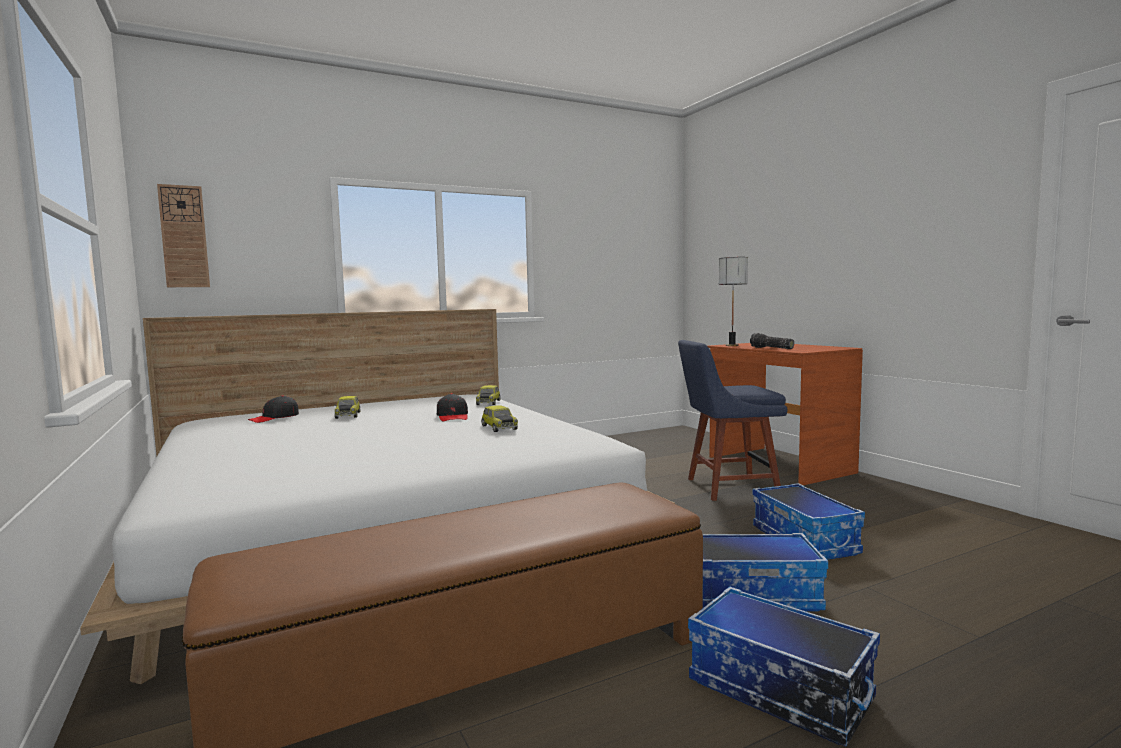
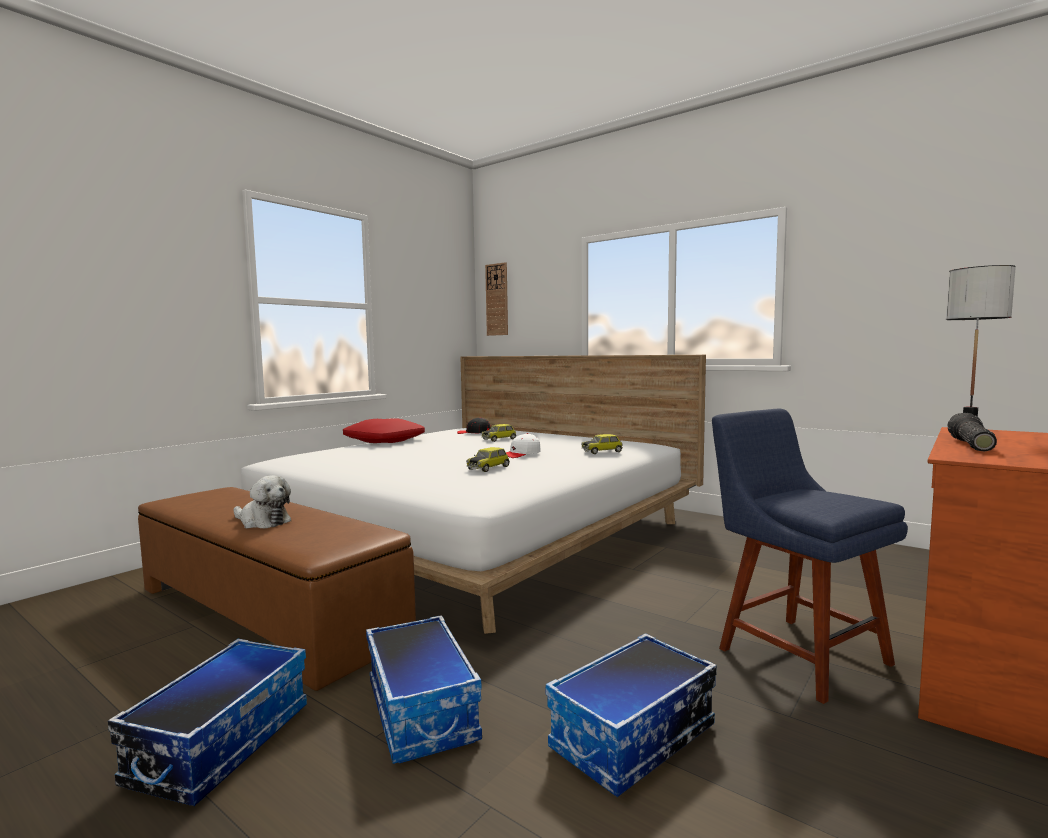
camera: 65 degrees right, 0 degrees up
black cap [437,393,468,421] -> white cap [506,433,541,458]
none -> plush toy [234,475,291,528]
none -> red pillow [343,418,425,443]

